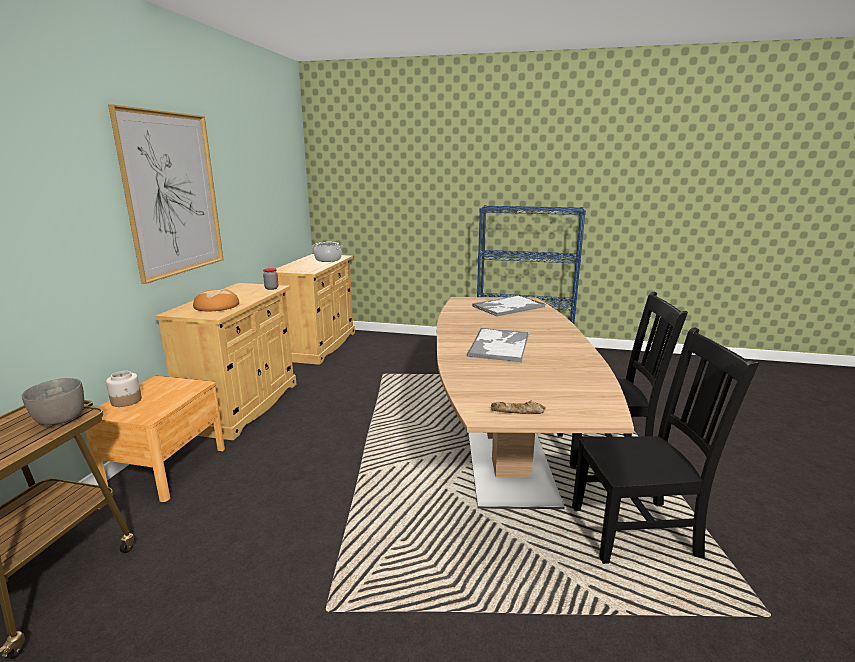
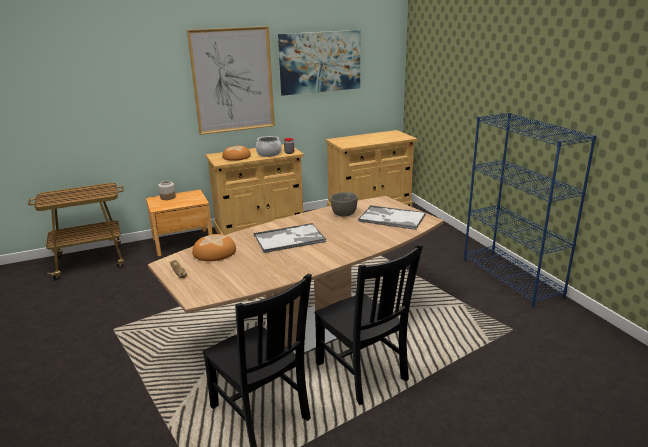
camera: 55 degrees right, 5 degrees up
grey bowl [22,378,84,425] -> grey bowl moved to [330,192,358,217]
cooking pot [312,242,343,262] -> cooking pot moved to [256,136,282,157]
none -> bread [192,234,236,261]
none -> picture [278,30,360,96]

